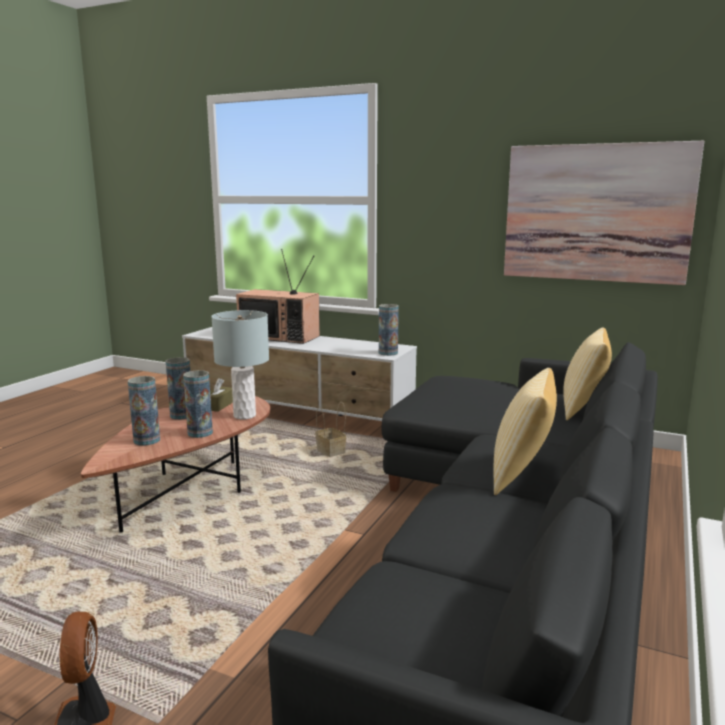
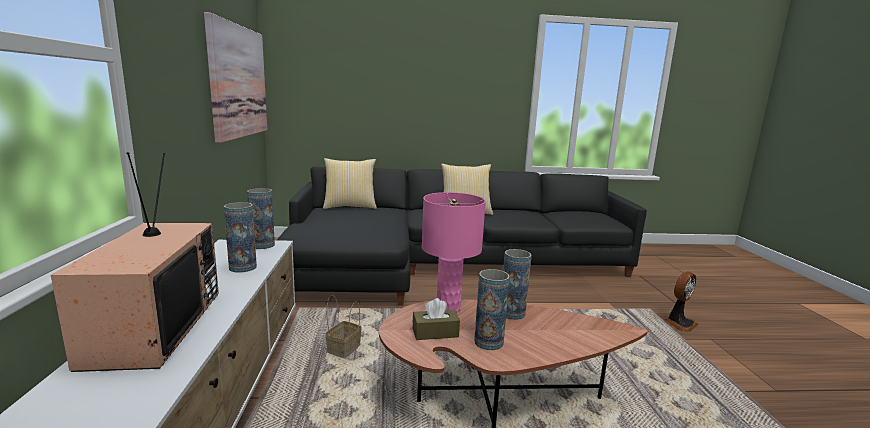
camera: 120 degrees left, 0 degrees up
vase [128,376,160,446] -> vase moved to [224,202,257,273]
grey table lamp [211,310,269,420] -> pink table lamp [422,192,486,313]

